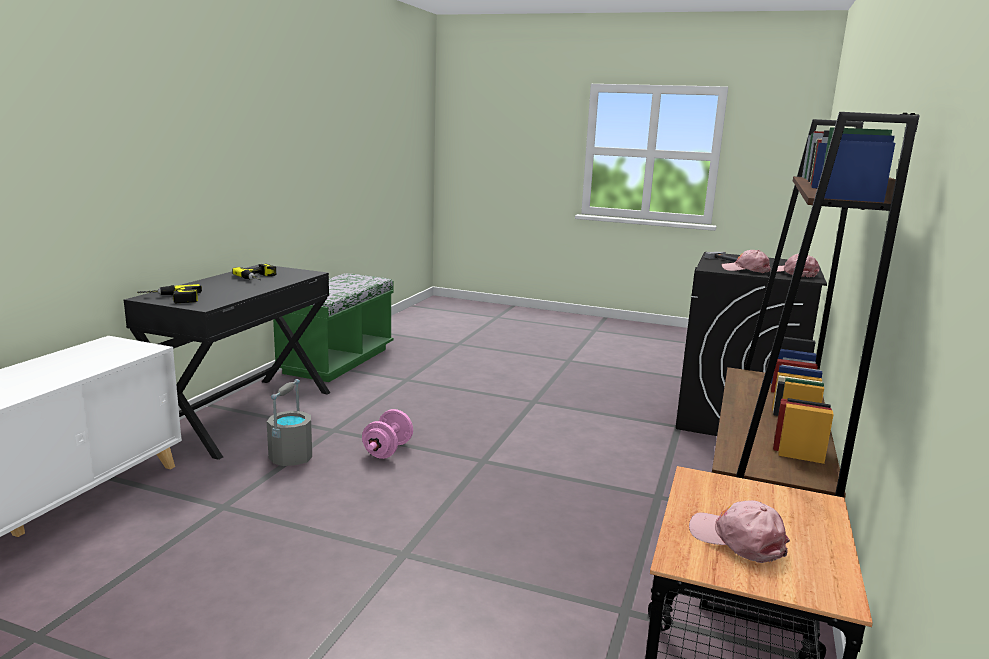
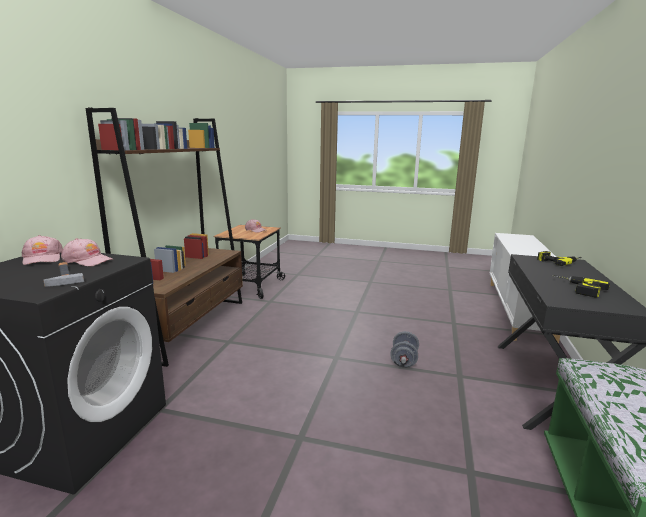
camera: 175 degrees right, 0 degrees up
grey bucket [267,379,312,466] -> none
pink dumbbell [362,409,413,459] -> grey dumbbell [390,331,419,368]

